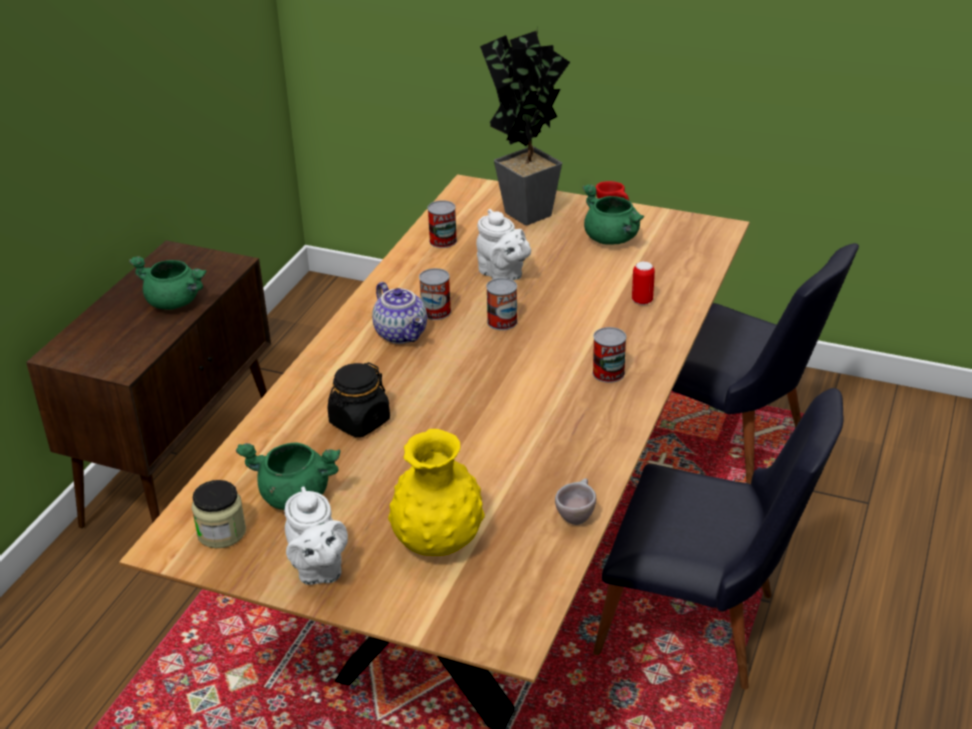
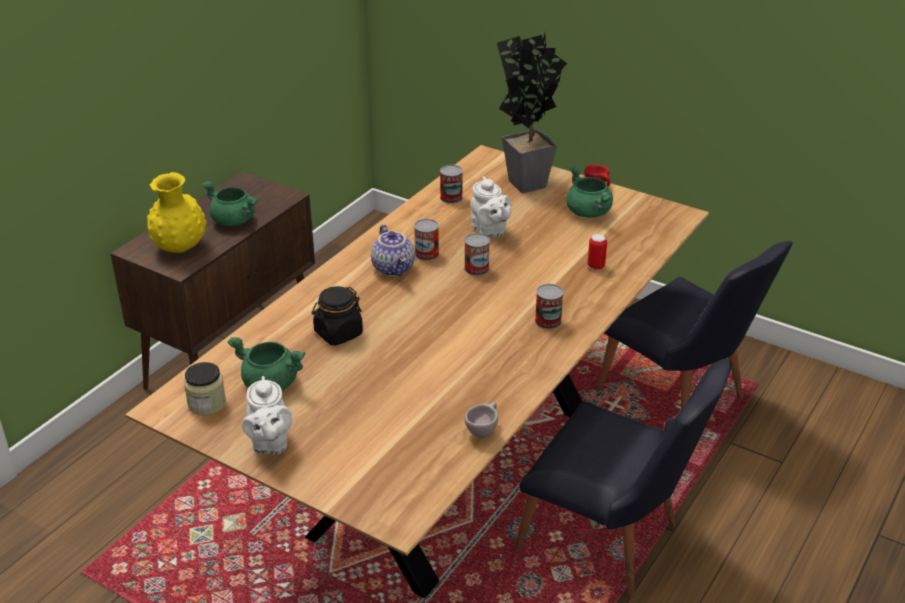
camera: 10 degrees right, 0 degrees up
yellow vase [388,429,485,556] -> yellow vase moved to [147,172,207,253]

